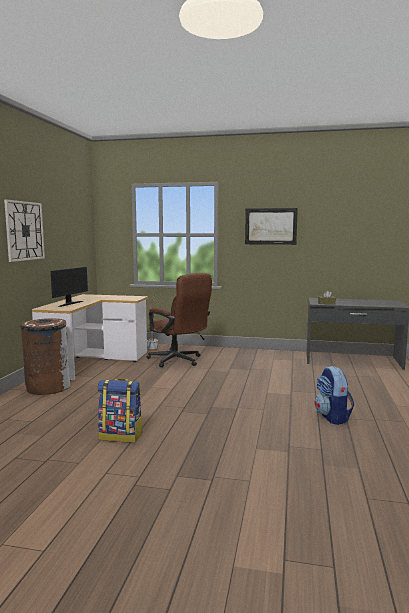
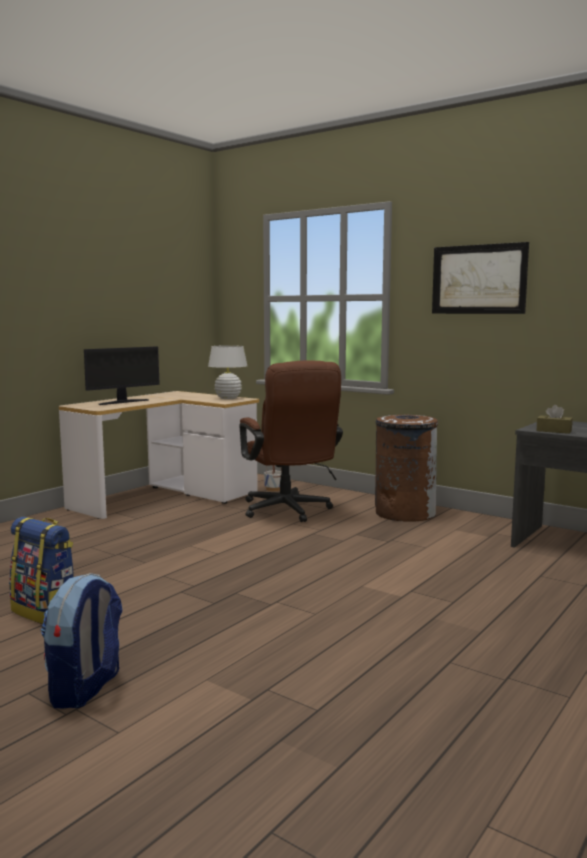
camera: 25 degrees right, 0 degrees up
wall clock [4,200,45,262] -> none
brown trash can [21,318,70,395] -> brown trash can moved to [375,415,438,522]
backpack [315,366,354,425] -> backpack moved to [41,573,123,709]
none -> white table lamp [208,345,247,399]

